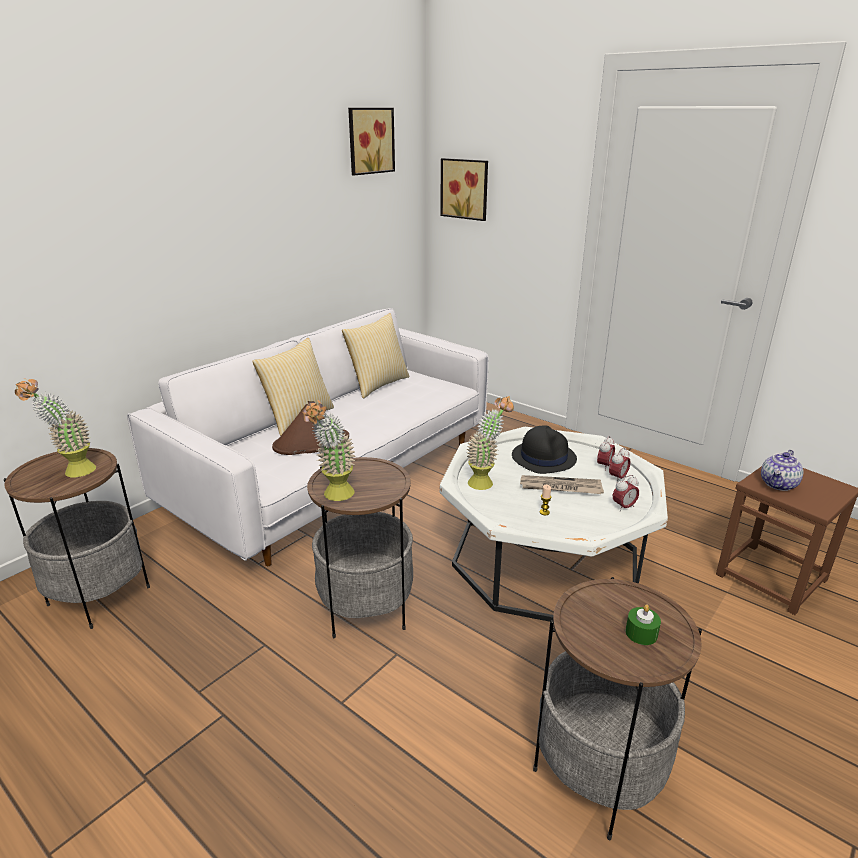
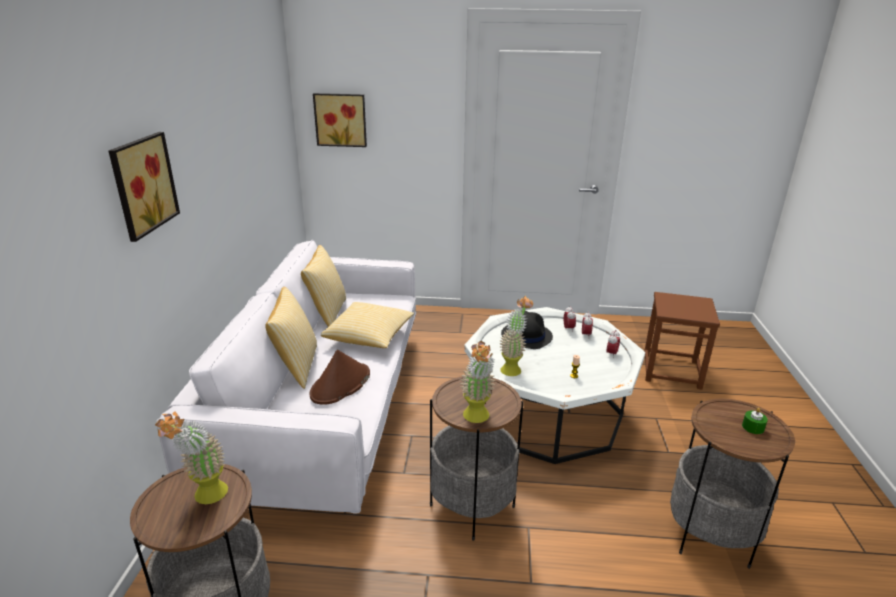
camera: 35 degrees left, 0 degrees up
picture [348,108,395,176] -> picture moved to [109,132,180,242]
newspaper [520,475,604,494] -> none
teapot [761,450,803,491] -> none
none -> pillow [321,302,414,348]

